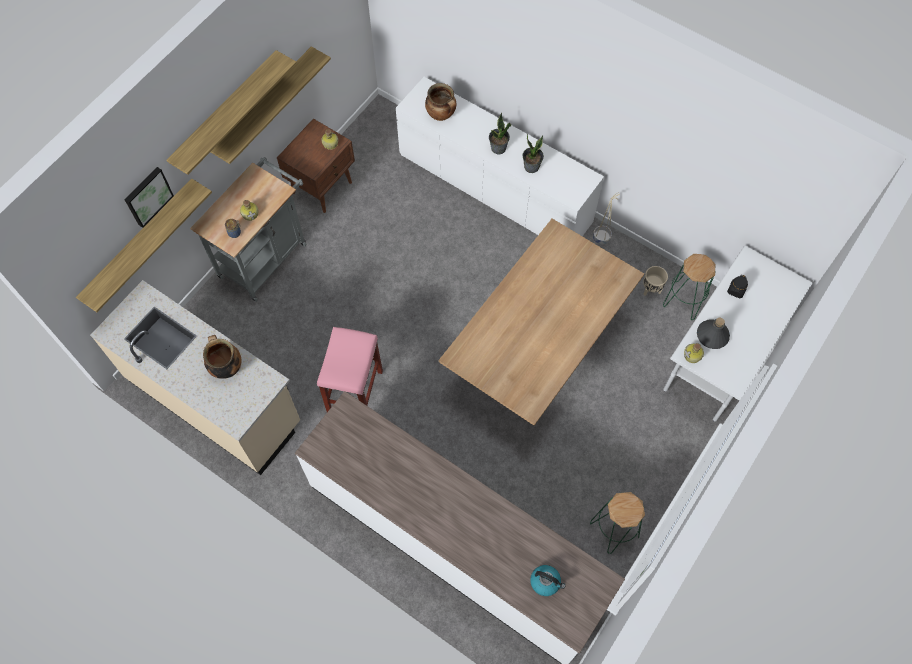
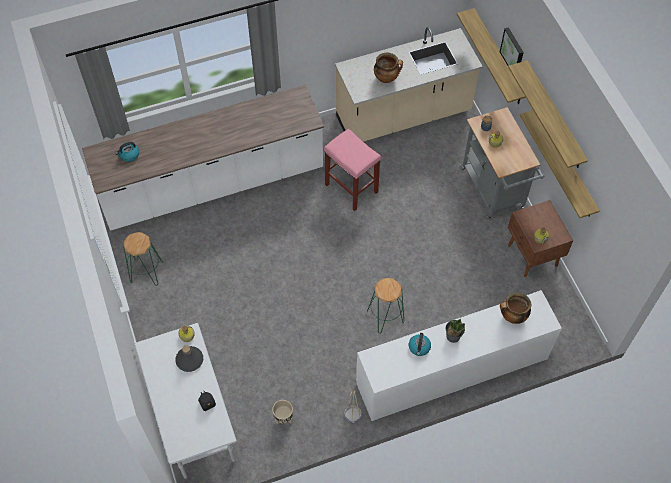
camera: 125 degrees right, 5 degrees down
brown dining table [438,219,644,426] -> none
potted plant [522,134,544,173] -> kettle [409,333,431,356]
green stool [663,254,716,320] -> green stool moved to [367,278,404,334]

